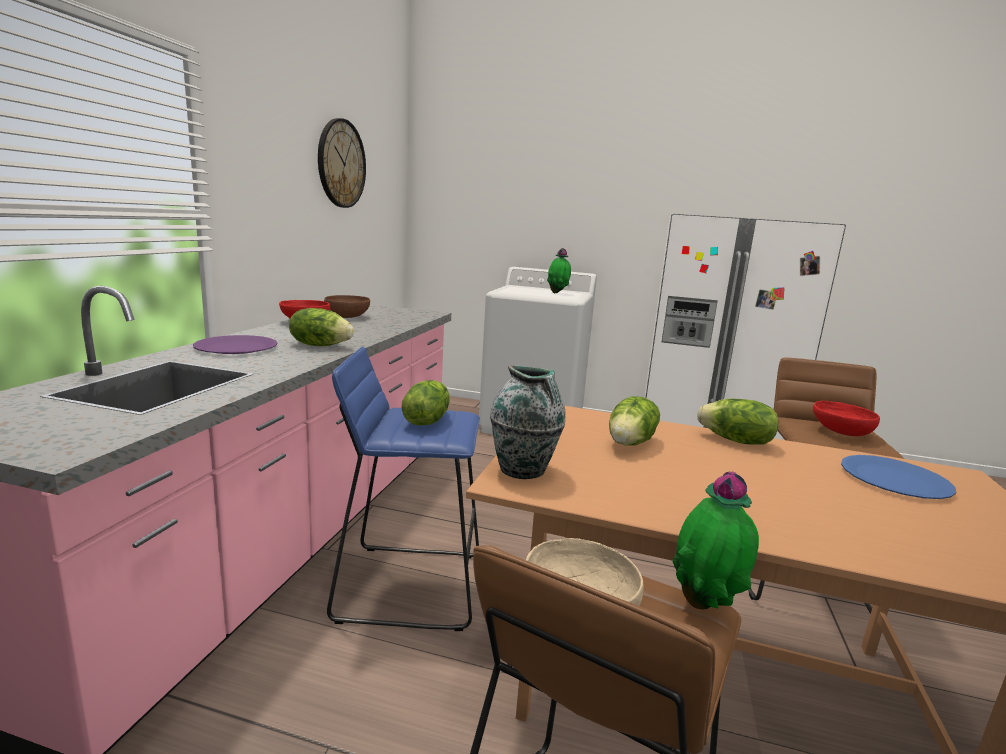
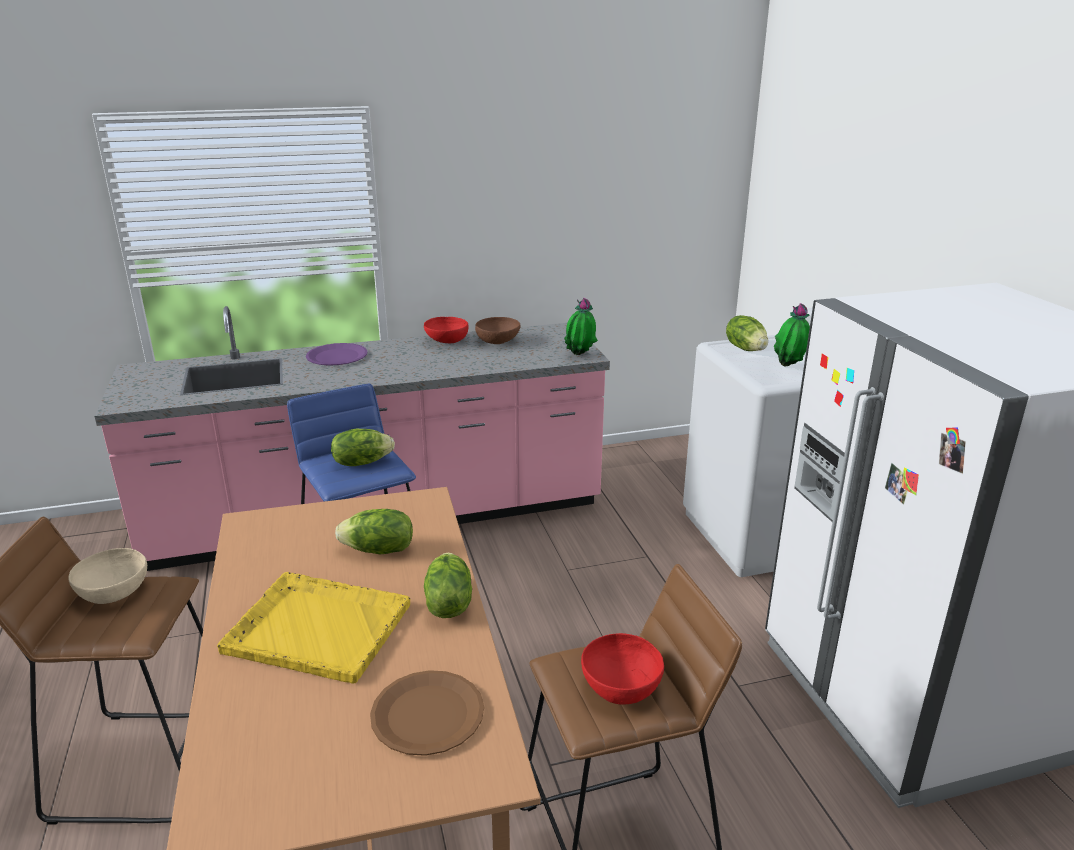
camera: 60 degrees right, 10 degrees up
lettuce [289,308,354,346] -> lettuce moved to [726,315,768,351]
wall clock [318,118,366,208] -> none
vase [490,365,566,479] -> none
potted plant [672,472,759,609] -> potted plant moved to [564,298,598,355]
blue plate [841,455,956,499] -> brown plate [370,670,484,756]
none -> yellow tray [217,572,410,683]

